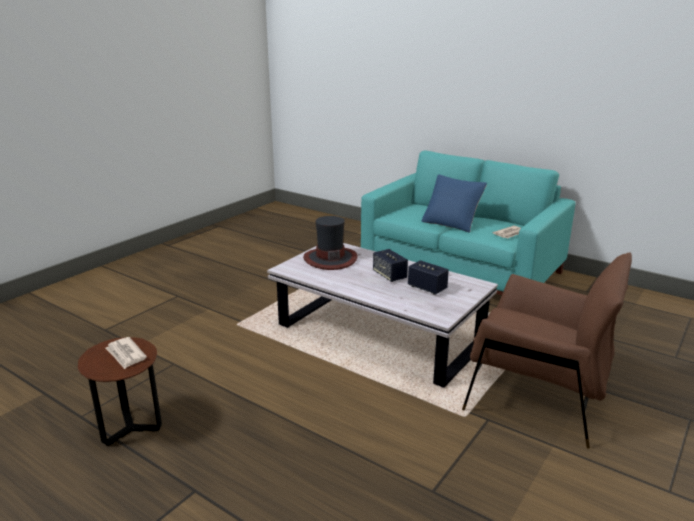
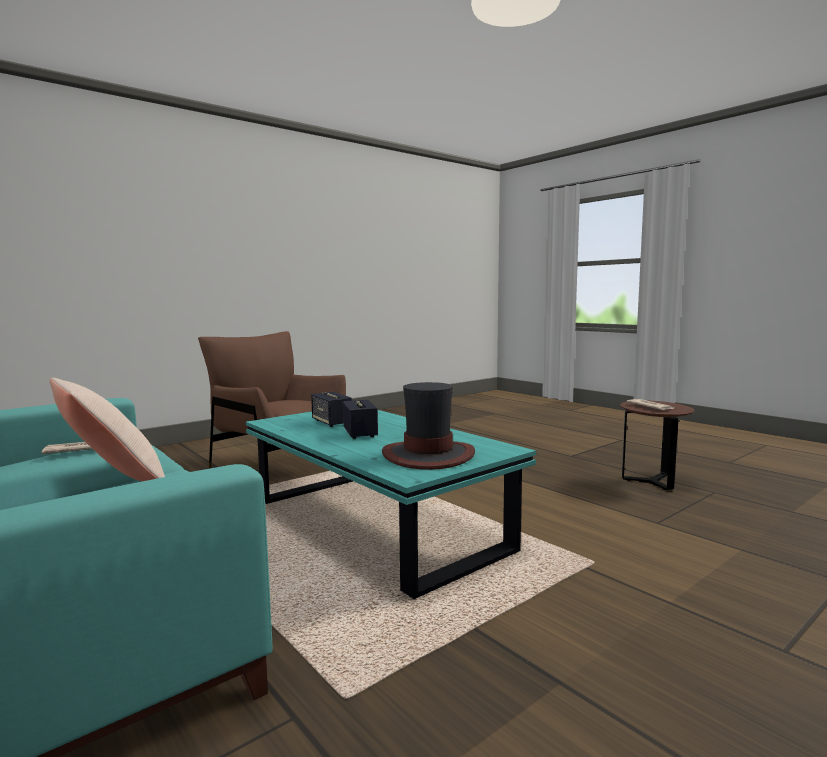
camera: 165 degrees left, 15 degrees down
white coffee table [267,243,498,388] -> turquoise coffee table [246,410,536,599]
blue pillow [422,174,487,233] -> beige pillow [50,378,165,481]

